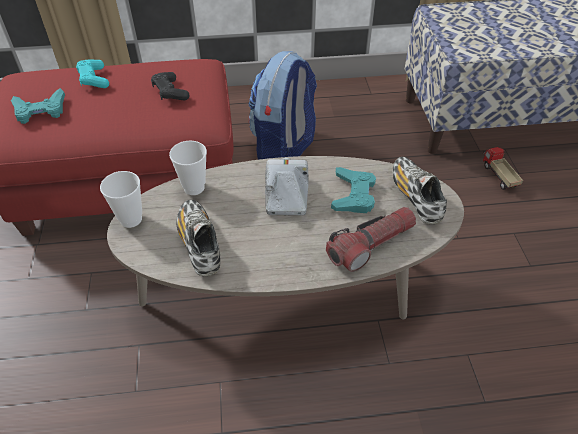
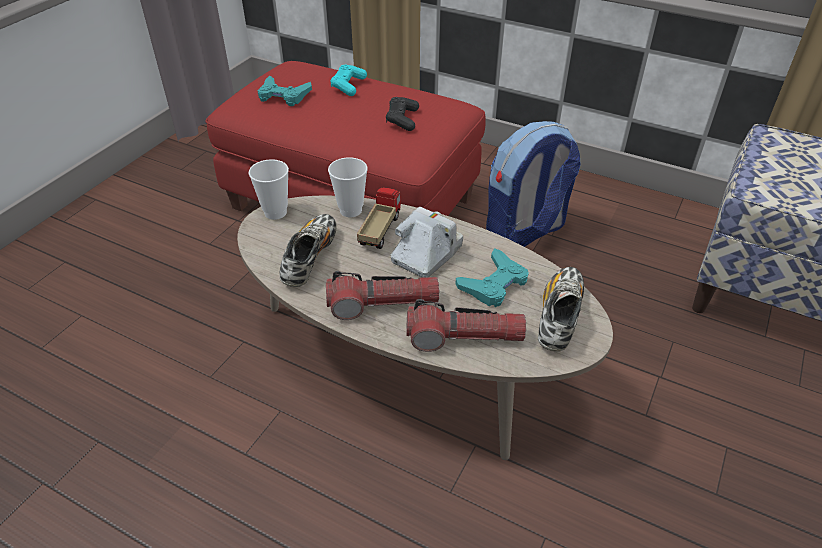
camera: 35 degrees right, 5 degrees down
toy truck [483,147,523,190] -> toy truck moved to [357,188,401,249]
none -> flashlight [326,271,439,320]

